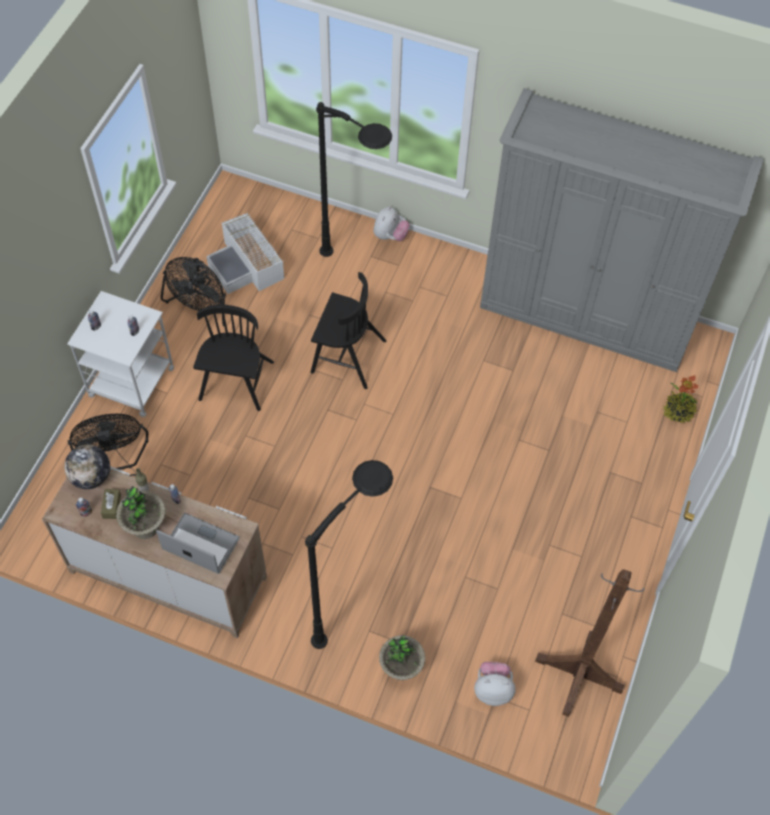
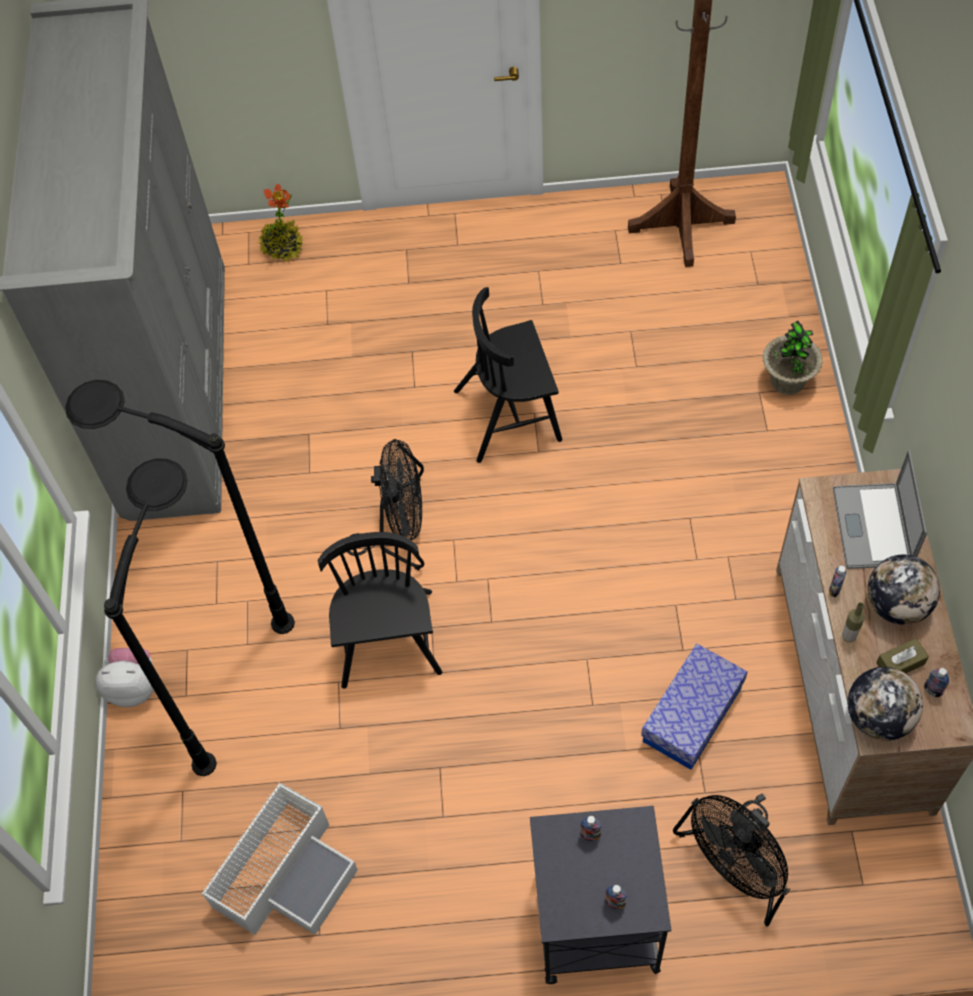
camera: 110 degrees left, 0 degrees up
white cart [67,291,174,417] -> black cart [530,806,671,984]
potted plant [116,486,166,539] -> globe [868,555,940,625]
black fan [160,257,226,326] -> black fan moved to [347,439,424,571]
black chair [193,305,274,411] -> black chair moved to [454,287,562,463]
black floor lamp [305,460,393,649] -> black floor lamp moved to [65,380,295,634]
plush toy [474,662,516,706] -> none
none -> storage box [641,643,748,770]

